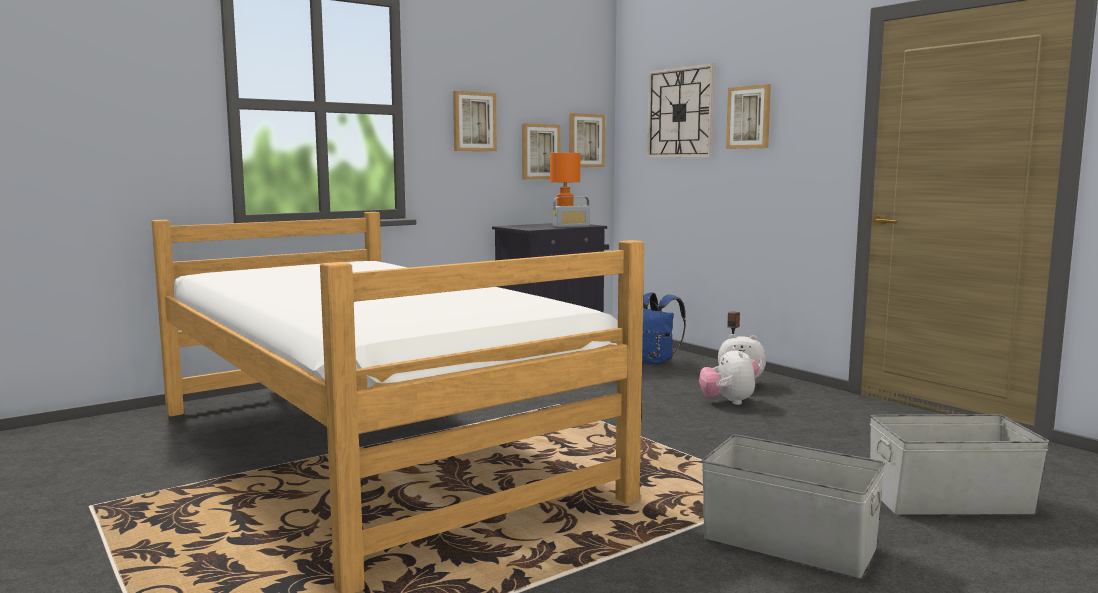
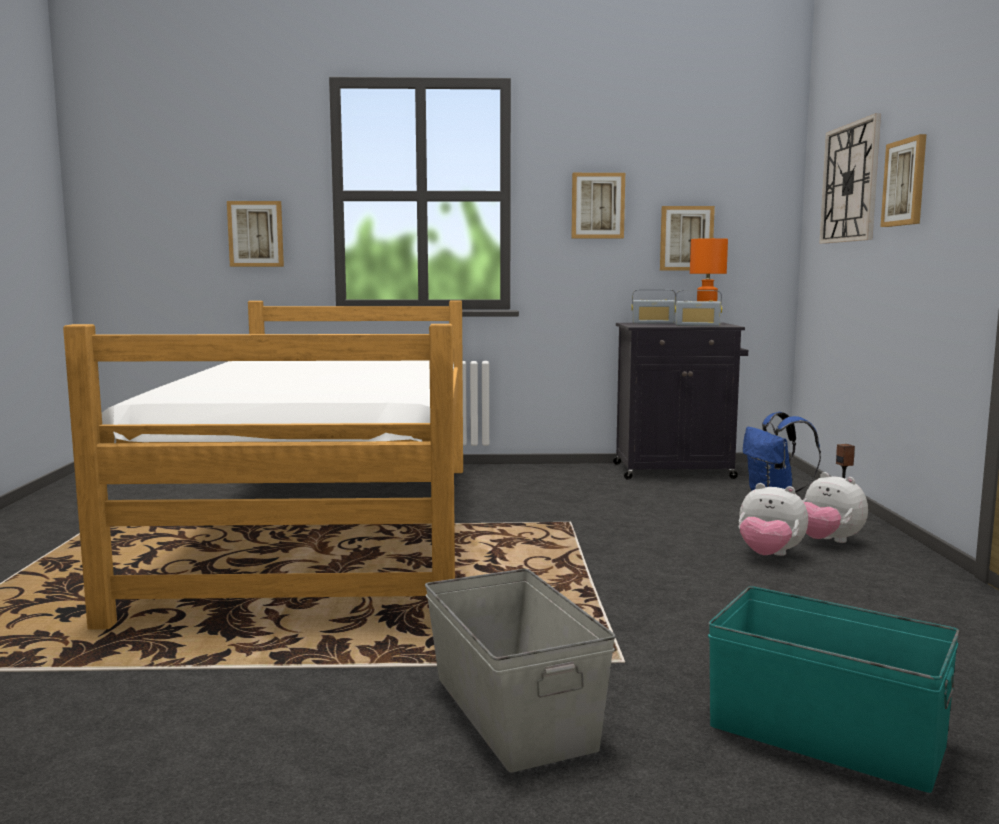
camera: 35 degrees right, 0 degrees up
picture [569,113,605,167] -> picture moved to [227,201,284,267]
plush toy [699,347,755,405] -> plush toy turned 90 degrees counterclockwise [739,483,808,556]
grey storage box [870,414,1049,515] -> turquoise storage box [708,586,960,793]
none -> radio [631,289,676,324]

